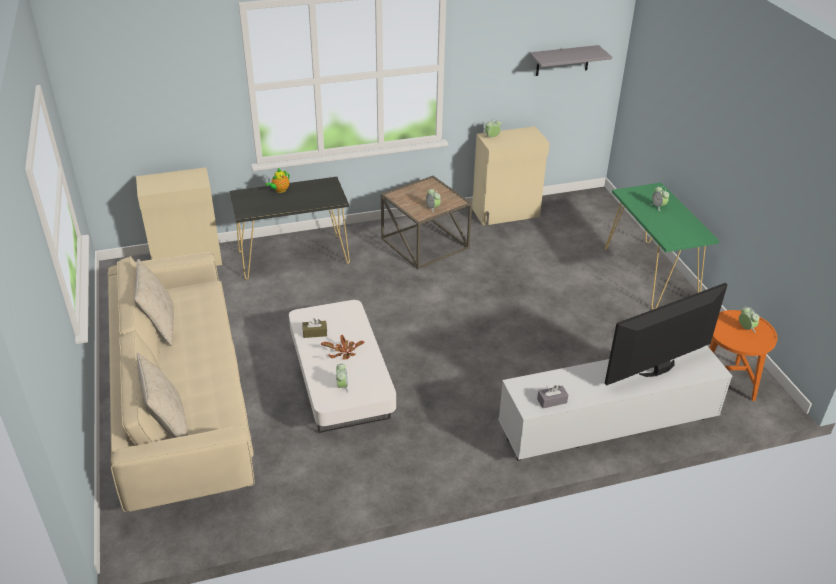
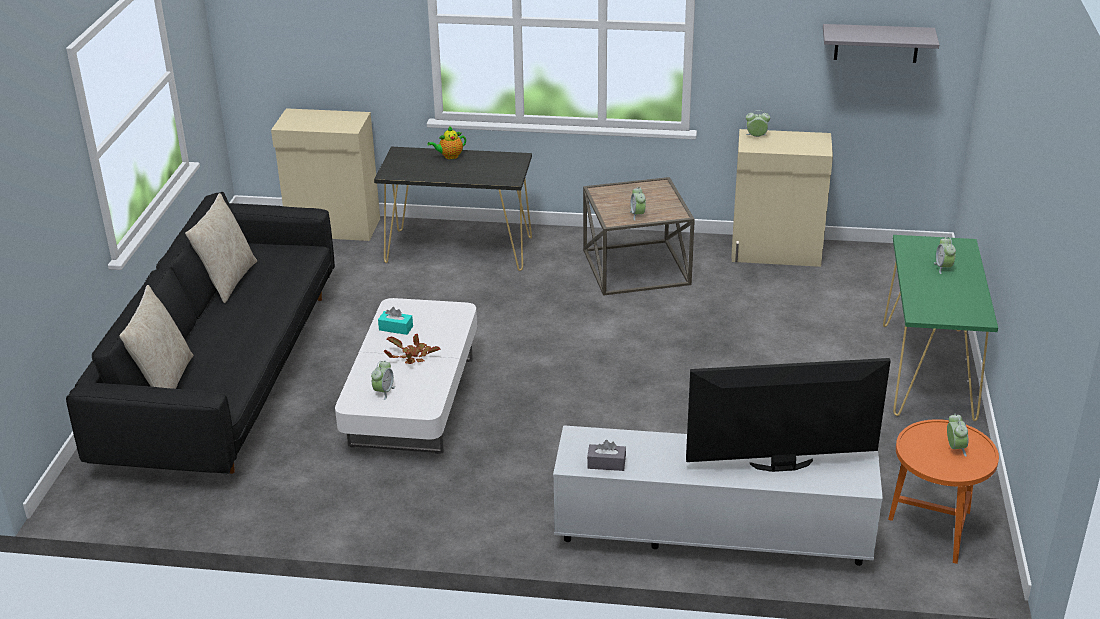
camera: 25 degrees right, 5 degrees down
beige sofa [107,252,255,512] -> black sofa [66,192,335,474]
brown tissue box [303,318,327,338] -> turquoise tissue box [378,307,413,335]

